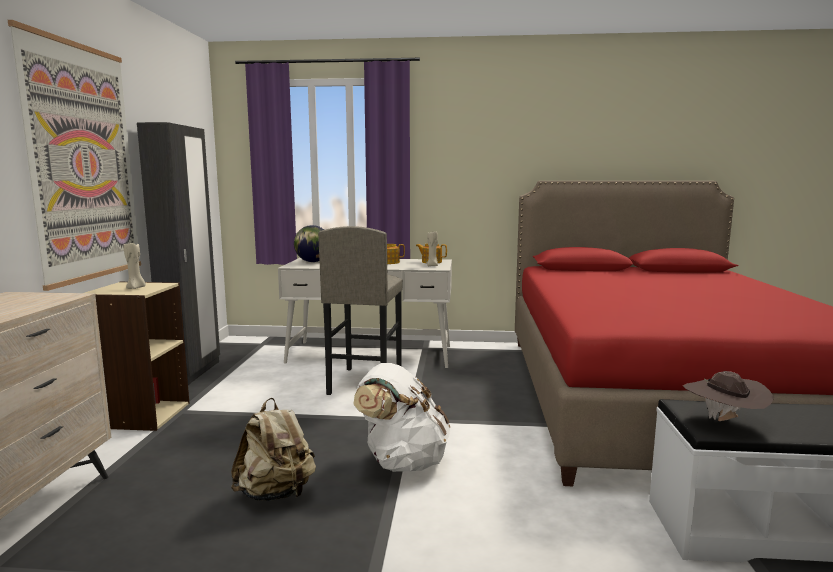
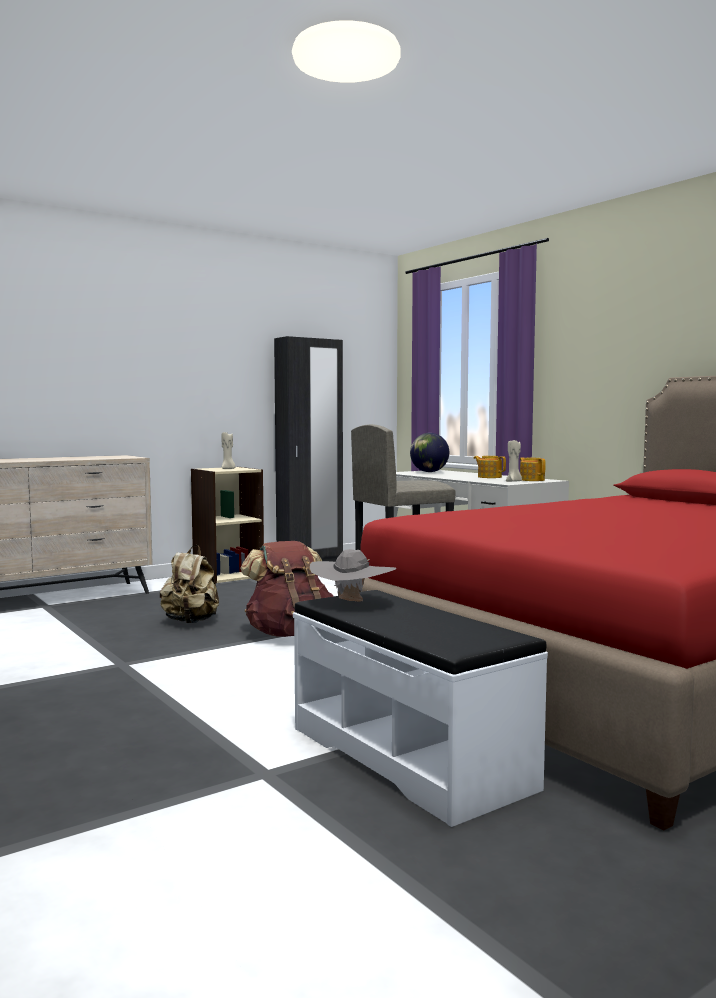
camera: 50 degrees right, 5 degrees down
picture [8,20,141,291] -> none
white backpack [353,363,450,472] -> brown backpack [240,541,334,637]
brown hat [683,371,774,421] -> grey hat [310,549,396,602]

